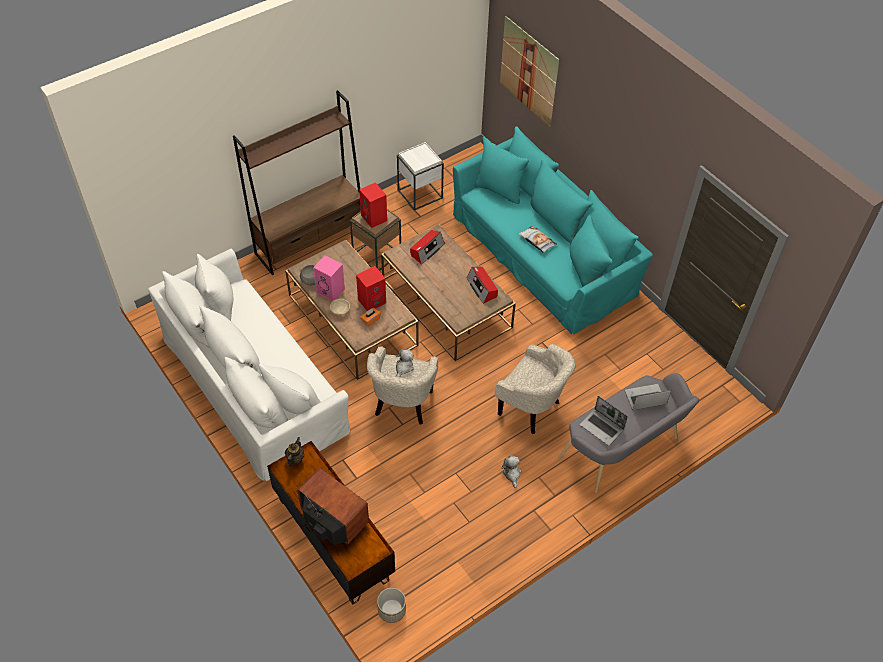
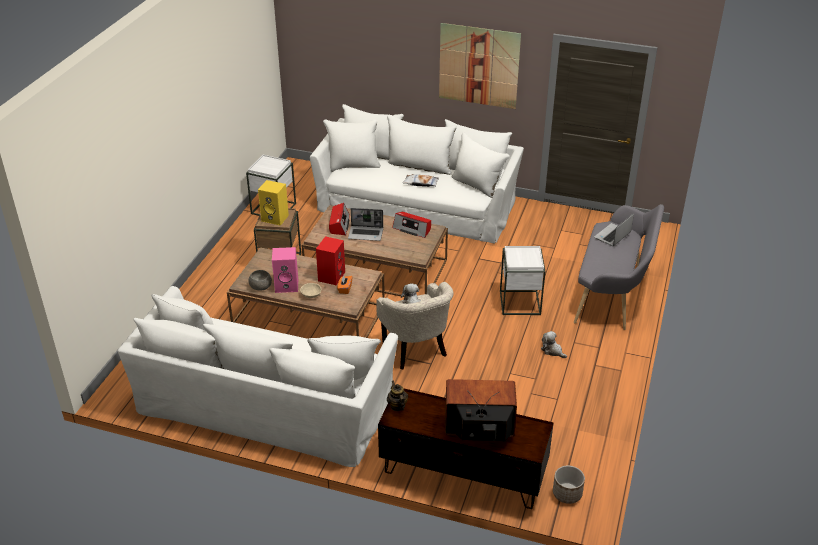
camera: 35 degrees left, 15 degrees down
brown bookcase [233,90,361,275] -> none
red speaker [359,183,387,228] -> yellow speaker [258,180,289,226]
turquoise sofa [453,126,653,334] -> white sofa [310,104,524,244]
beige armchair [495,344,575,434] -> white side table [500,246,546,315]
picture [500,16,559,127] -> picture moved to [439,23,521,109]
laptop [580,396,628,446] -> laptop moved to [348,208,383,241]

